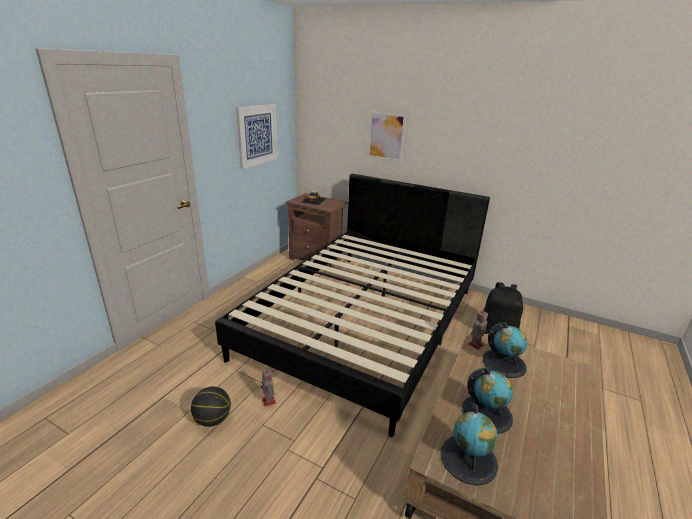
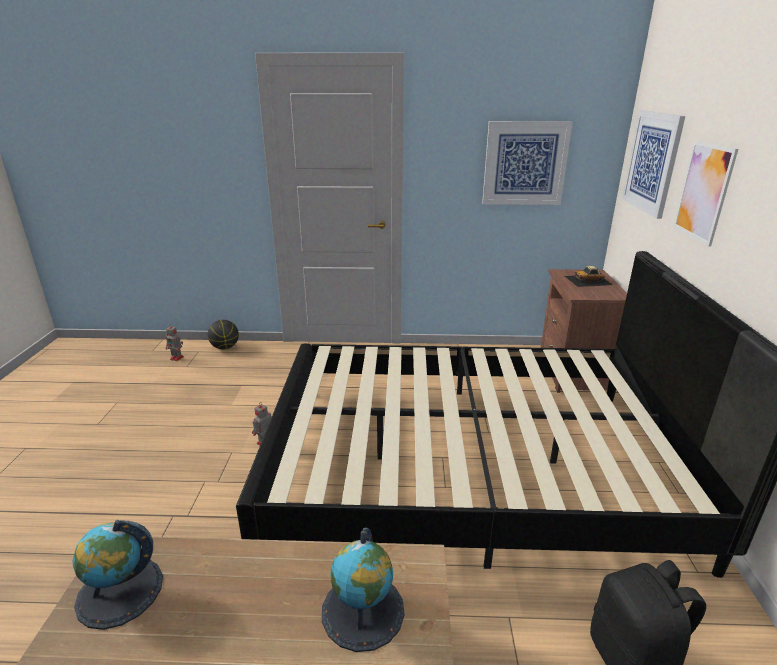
camera: 65 degrees right, 0 degrees up
basketball [191,387,231,427] -> basketball moved to [208,320,239,349]
globe [462,367,513,434] -> none
toy robot [468,310,488,350] -> toy robot moved to [166,324,184,361]
none -> picture [622,110,685,219]

